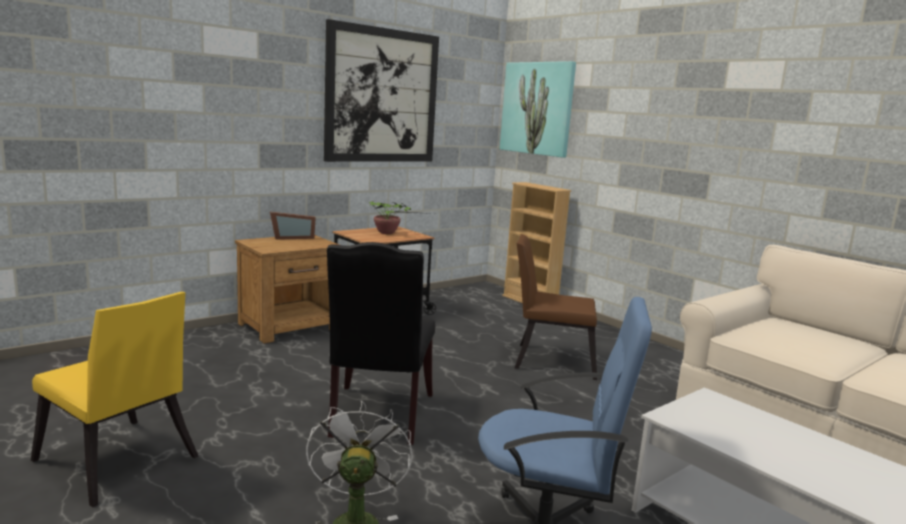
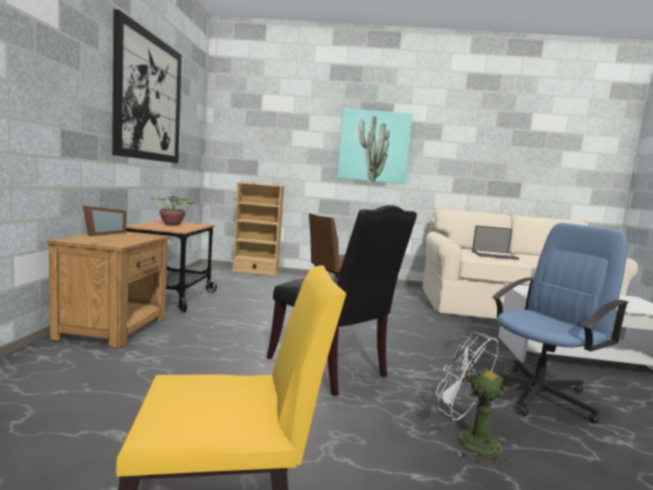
camera: 45 degrees left, 5 degrees down
picture [500,61,576,157] -> picture moved to [337,108,413,184]
none -> laptop [472,225,519,260]

